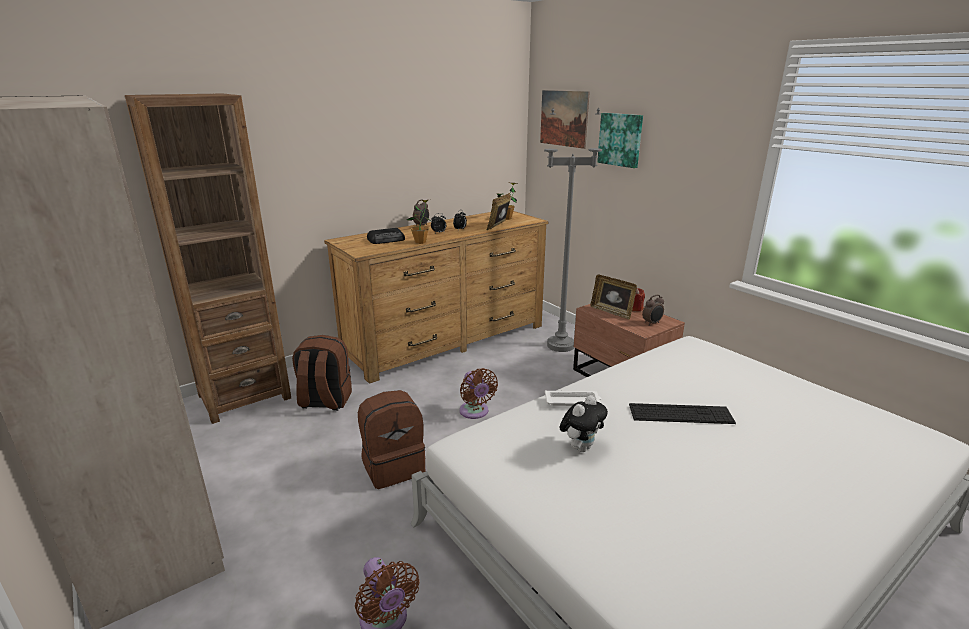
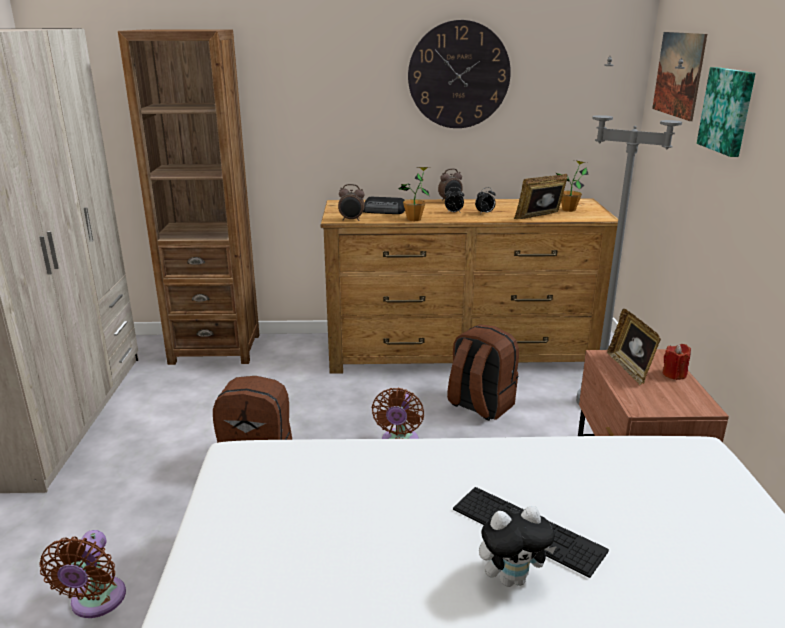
camera: 35 degrees right, 0 degrees up
brown backpack [292,335,352,411] -> brown backpack moved to [447,324,519,421]
white tray [545,390,601,406] -> none
plush toy [560,395,608,452] -> plush toy moved to [479,506,557,587]
alarm clock [642,295,664,325] -> alarm clock moved to [338,184,365,221]
none -> wall clock [408,20,511,128]

